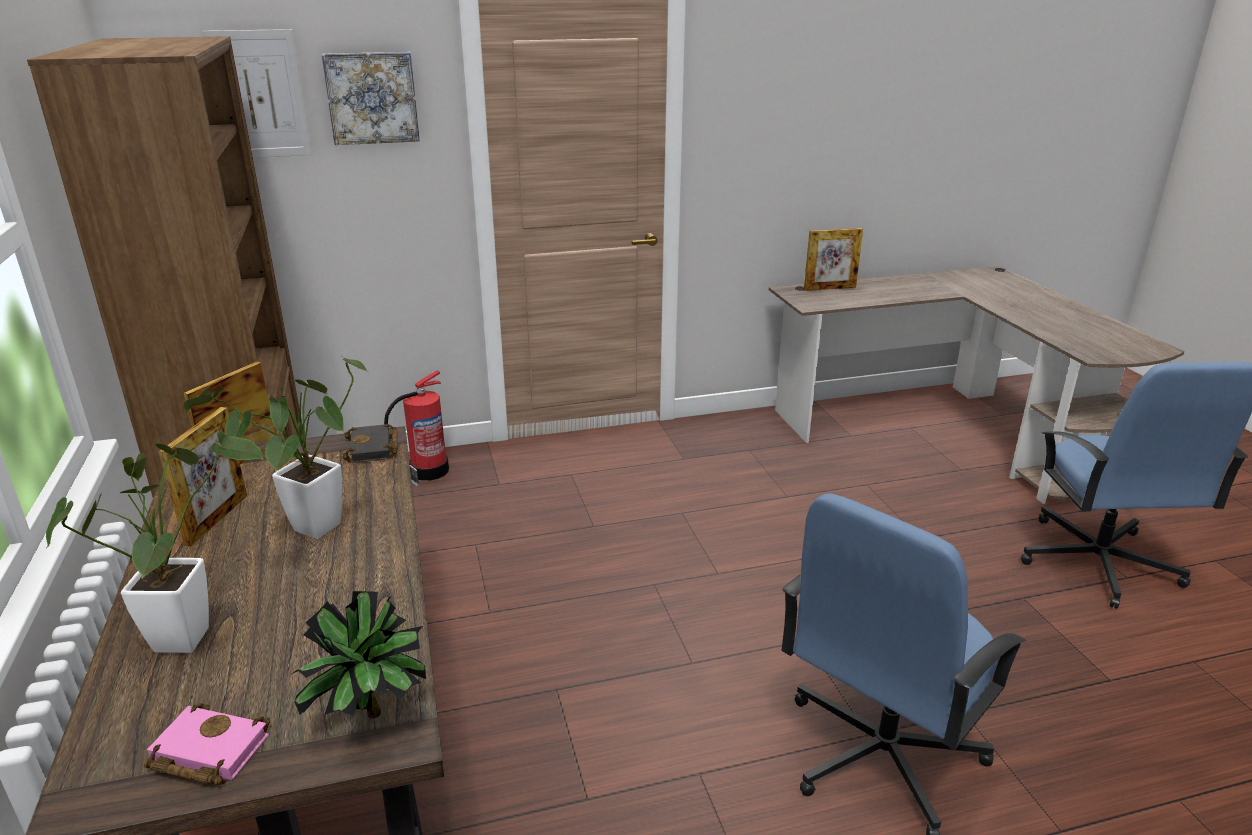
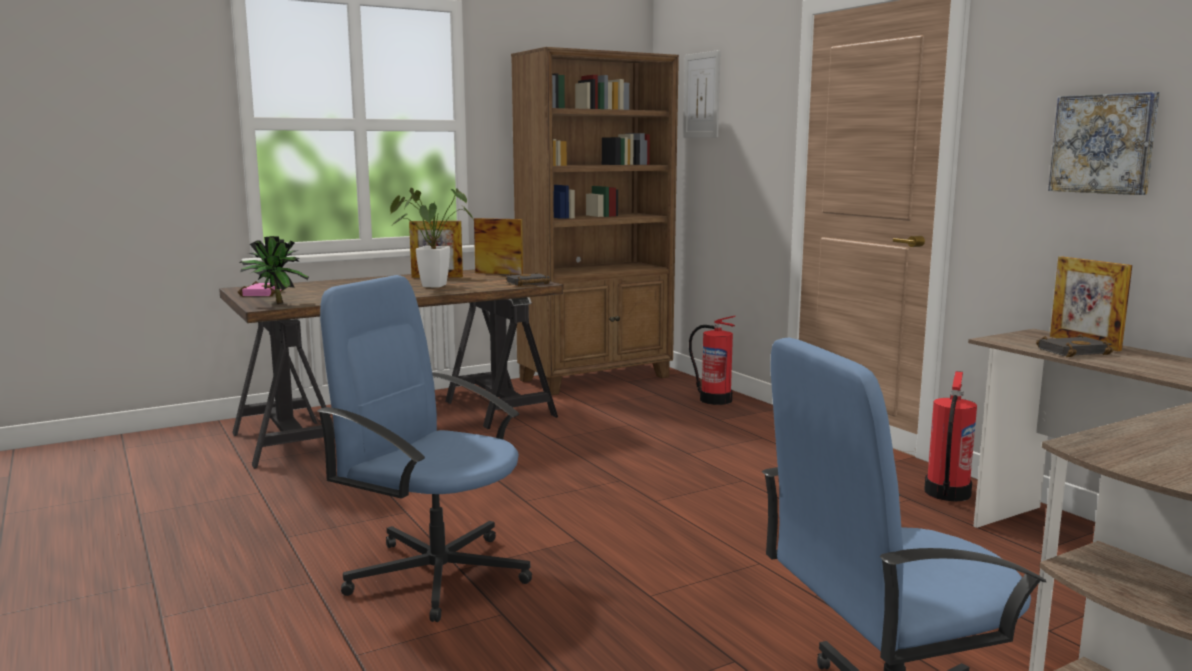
camera: 75 degrees right, 15 degrees down
potted plant [46,432,264,653] -> none
picture [322,52,420,145] -> picture moved to [1048,92,1160,195]
none -> fire extinguisher [924,371,977,501]
none -> black book [1036,334,1114,357]

